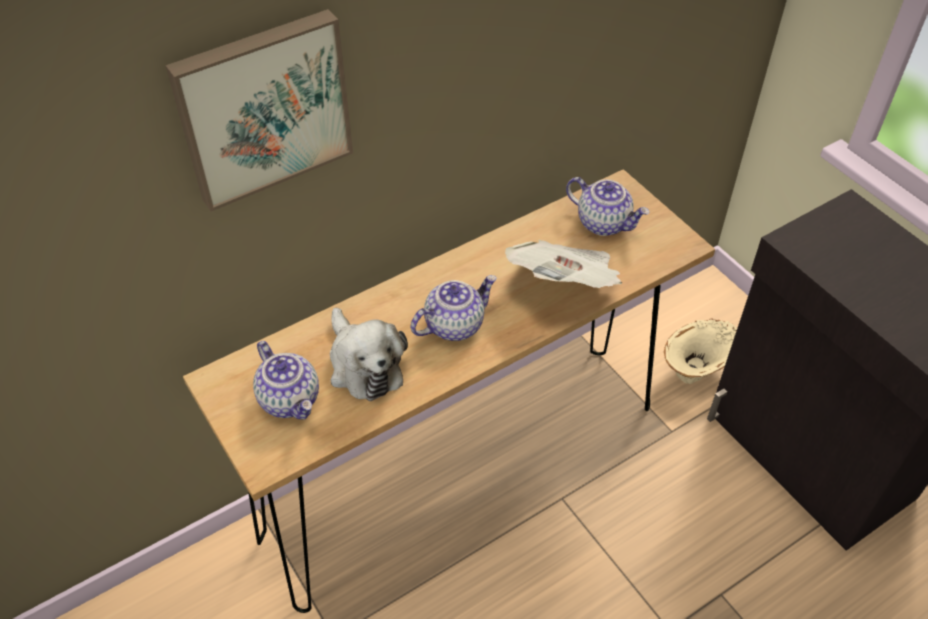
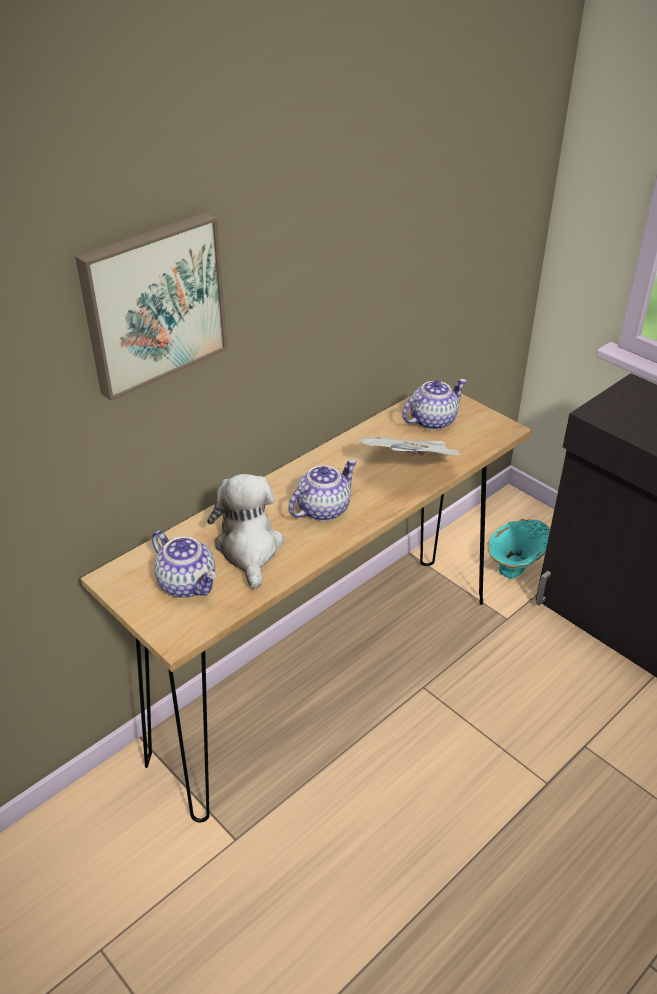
camera: 10 degrees left, 10 degrees down
plush toy [330,308,408,401] -> plush toy turned 150 degrees counterclockwise [207,474,284,589]
teapot [566,177,650,236] -> teapot turned 60 degrees counterclockwise [402,379,467,430]
beige vase [664,319,737,384] -> turquoise vase [487,519,550,579]

